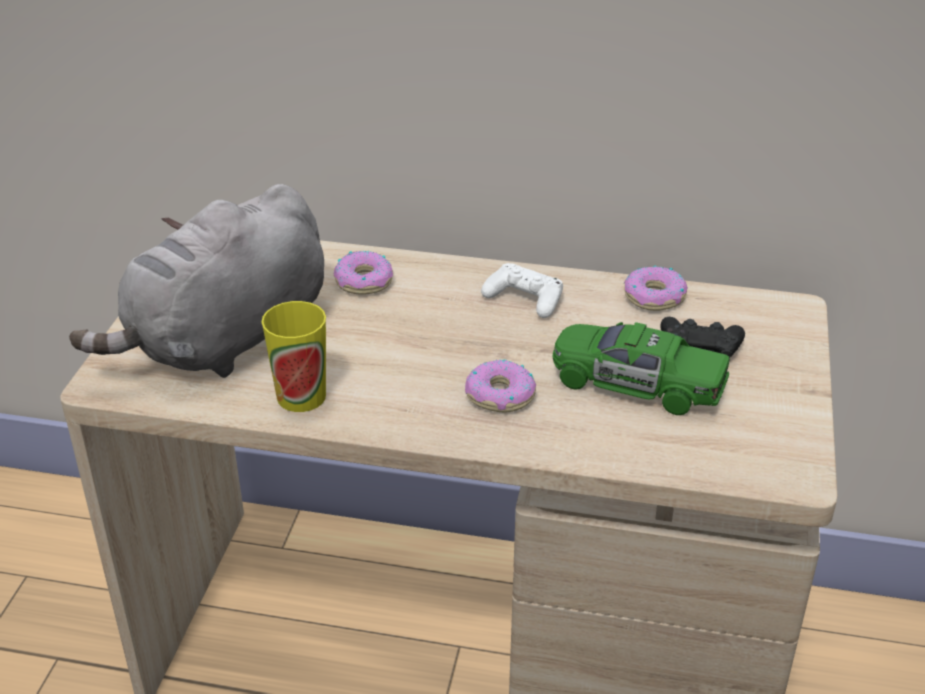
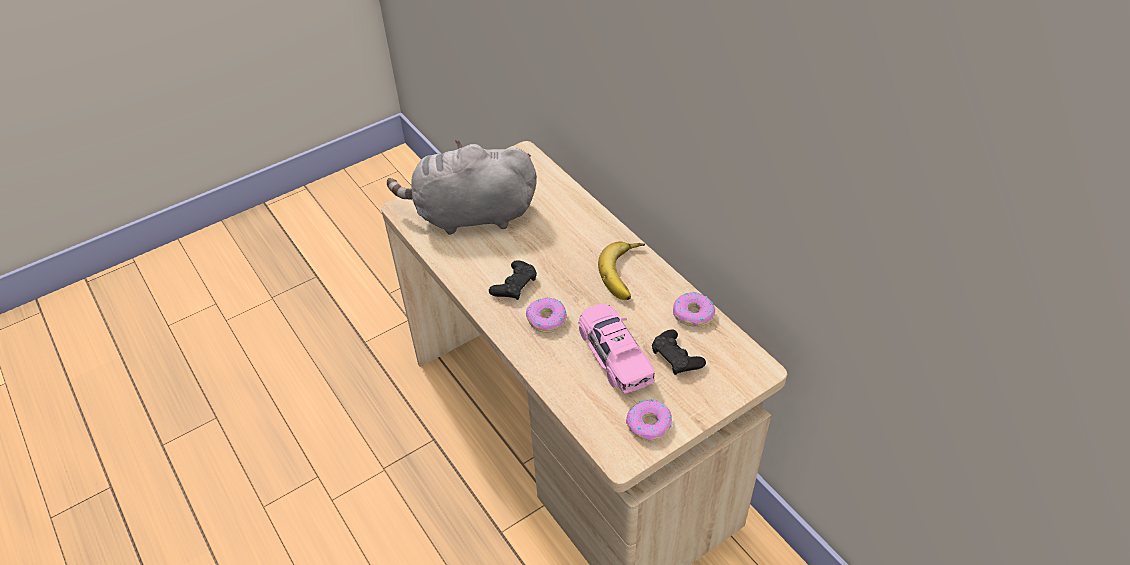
camera: 45 degrees right, 10 degrees up
cup [261,301,326,412] -> none
donut [334,251,393,295] -> donut moved to [626,399,672,441]
white game controller [481,263,563,318] -> banana [598,241,645,300]
green toy car [553,322,730,415] -> pink toy car [578,304,655,394]
none -> black game controller [489,260,537,300]

